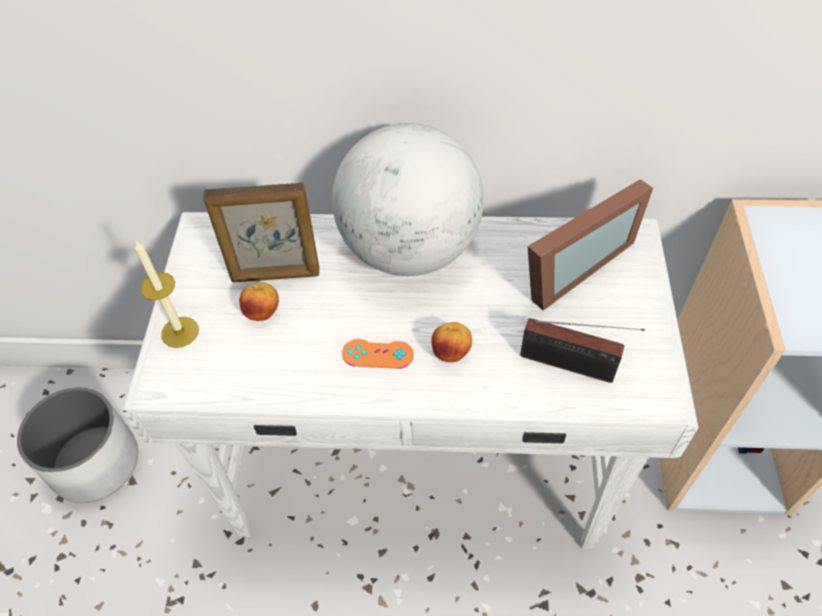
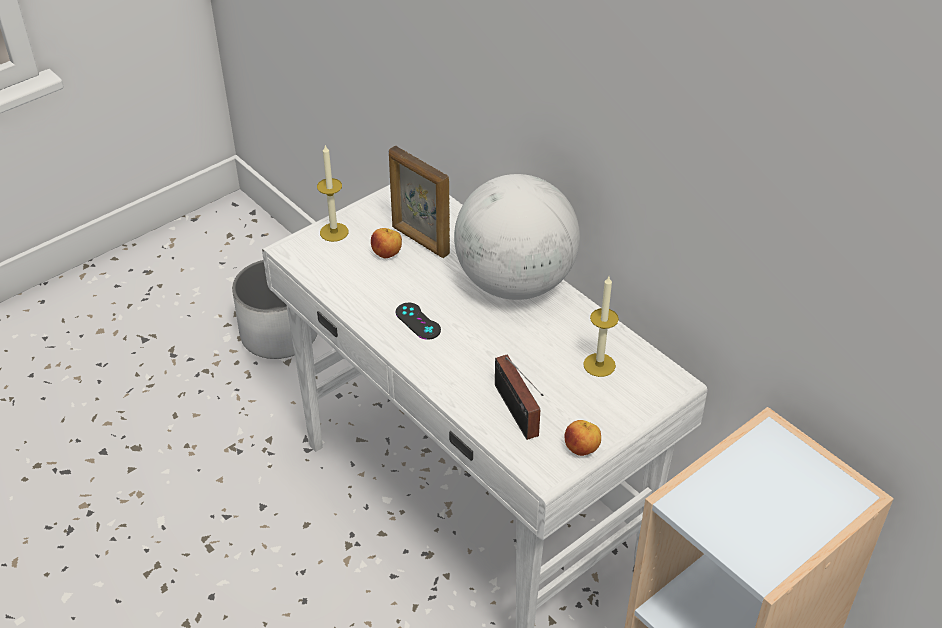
camera: 45 degrees right, 10 degrees down
orange game controller [342,339,414,369] -> black game controller [396,303,441,340]
apple [431,322,472,362] -> apple moved to [564,420,601,456]
picture frame [527,179,653,310] -> candle [583,276,619,377]

